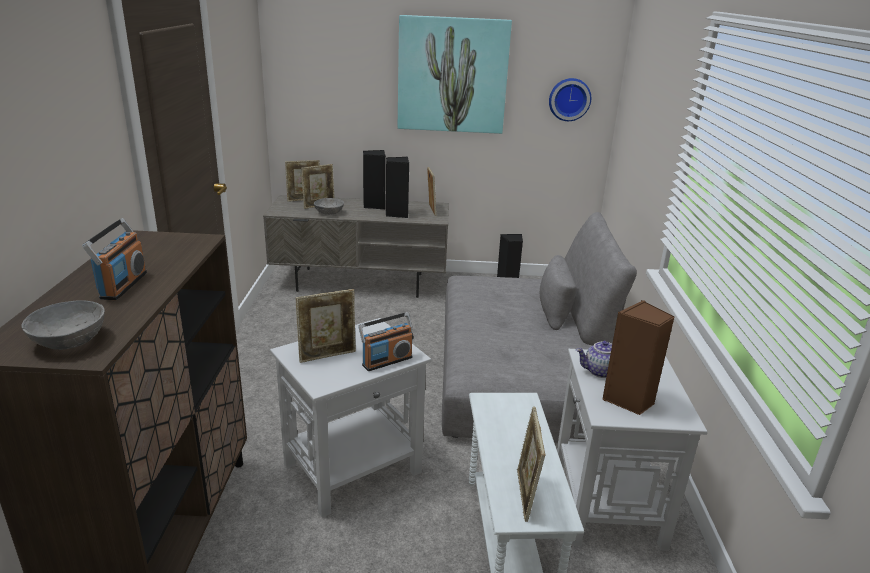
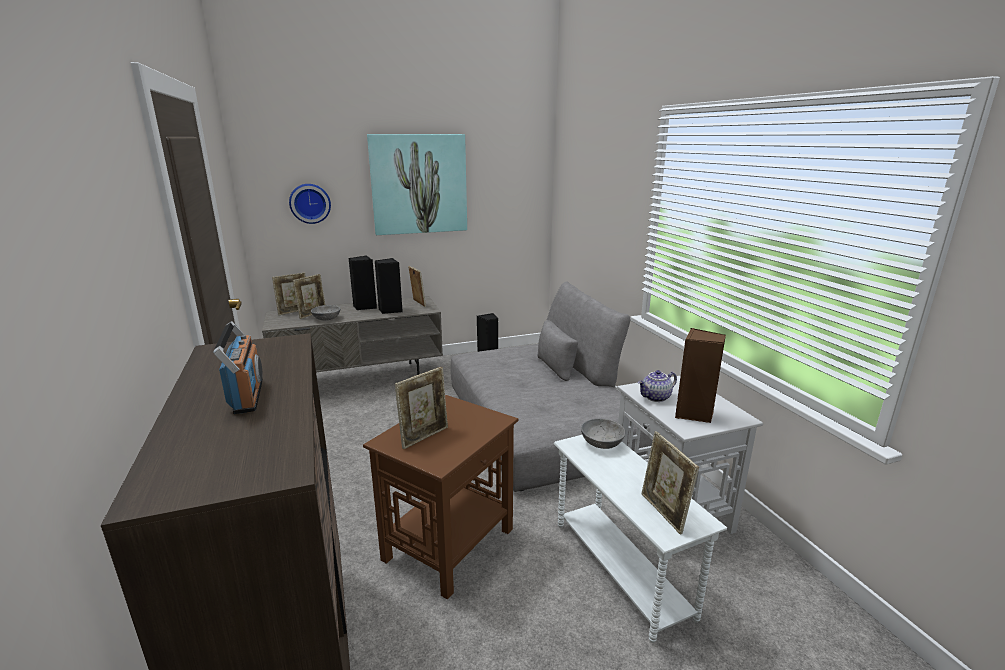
camera: 20 degrees left, 5 degrees down
grey bowl [22,300,105,350] -> grey bowl moved to [581,419,625,449]
white side table [270,318,432,518] -> brown side table [363,395,518,600]
radio [358,312,414,371] -> none
wall clock [549,78,591,121] -> wall clock moved to [289,184,331,224]

